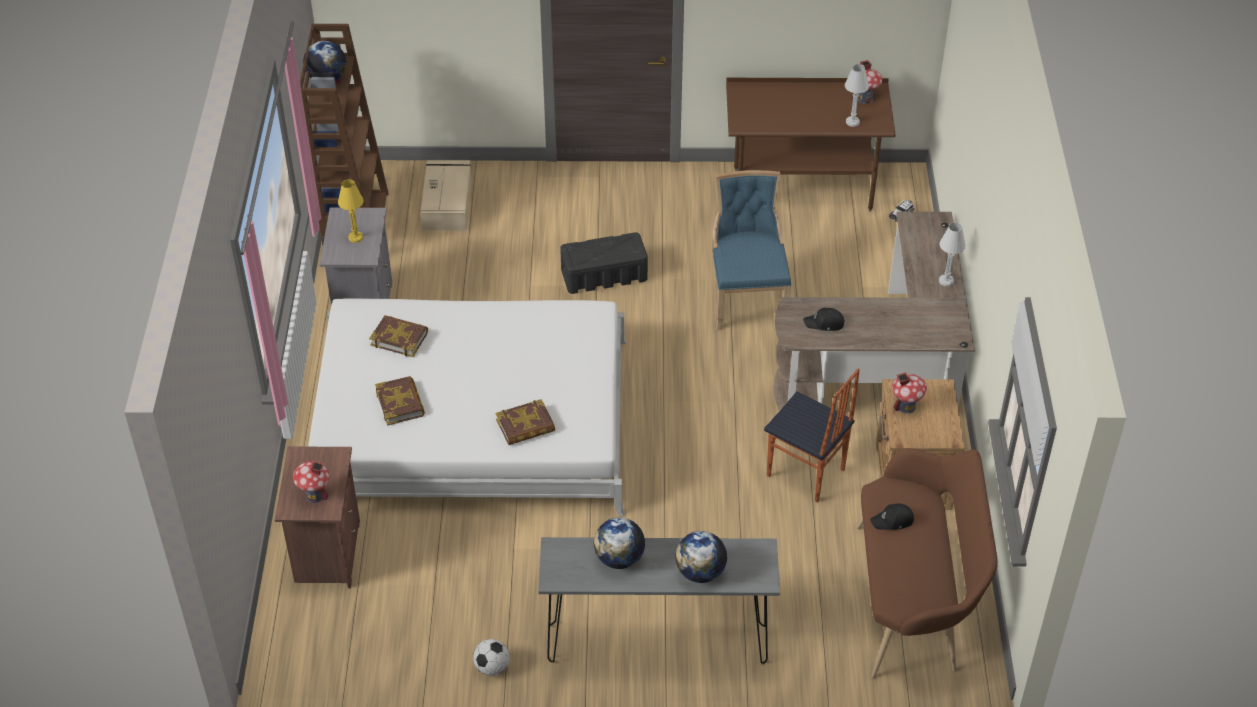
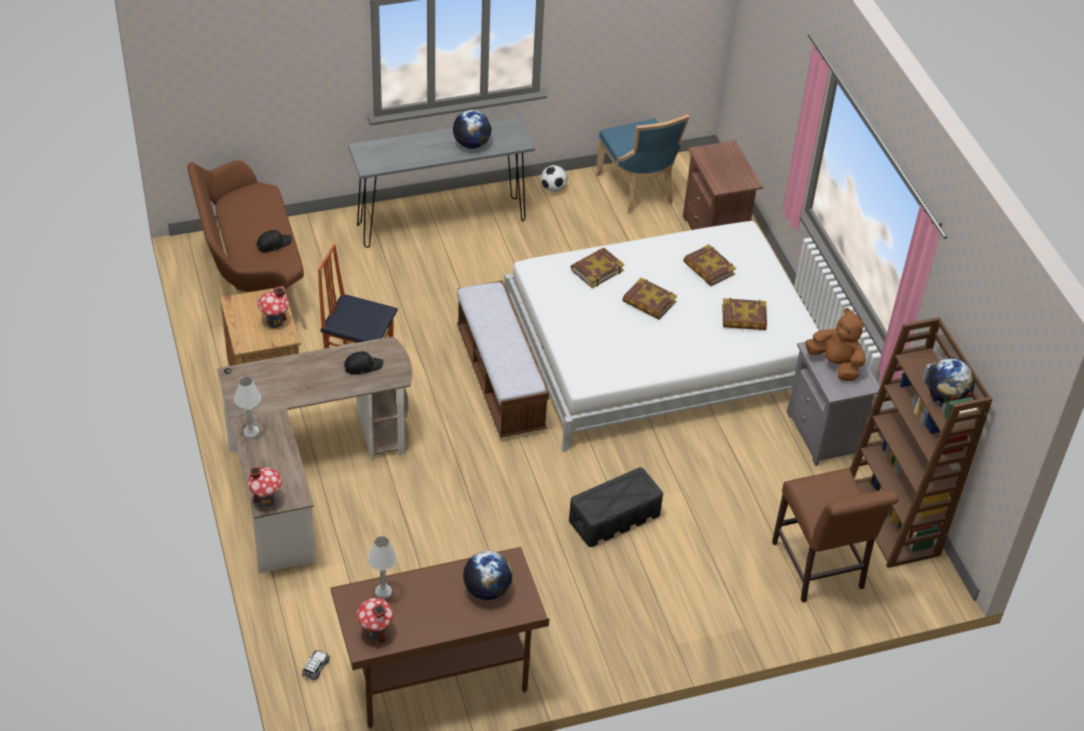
camera: 160 degrees right, 0 degrees up
toy house [293,460,329,503] -> toy house moved to [248,466,282,507]
yellow table lamp [338,179,364,243] -> brown plush toy [805,308,866,381]
beige storage box [421,160,471,230] -> brown chair [772,468,899,603]
globe [675,531,727,583] -> globe moved to [463,551,513,600]
blue chair [713,170,791,330] -> blue chair moved to [595,114,690,214]
none -> bench [457,280,549,438]
none -> book [622,278,677,319]

